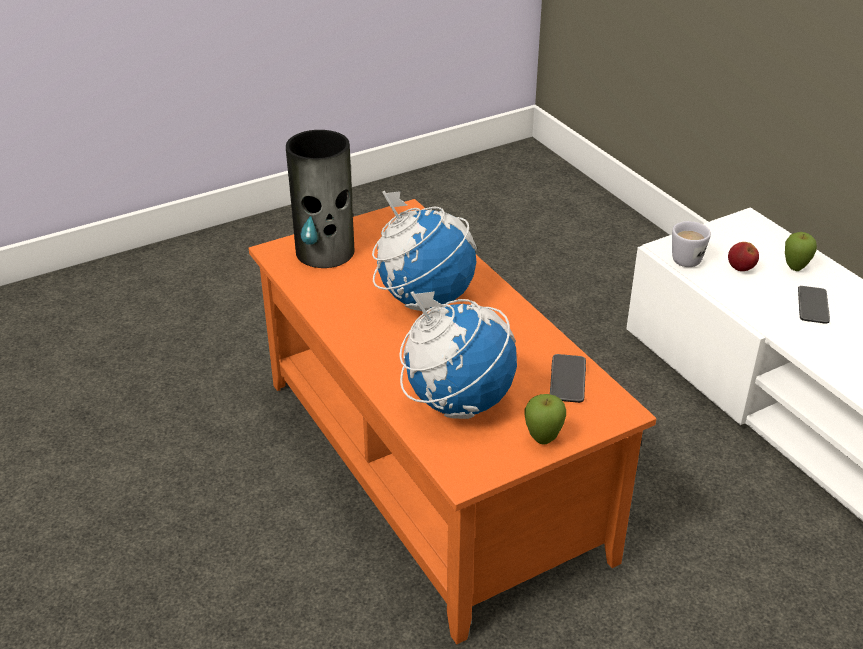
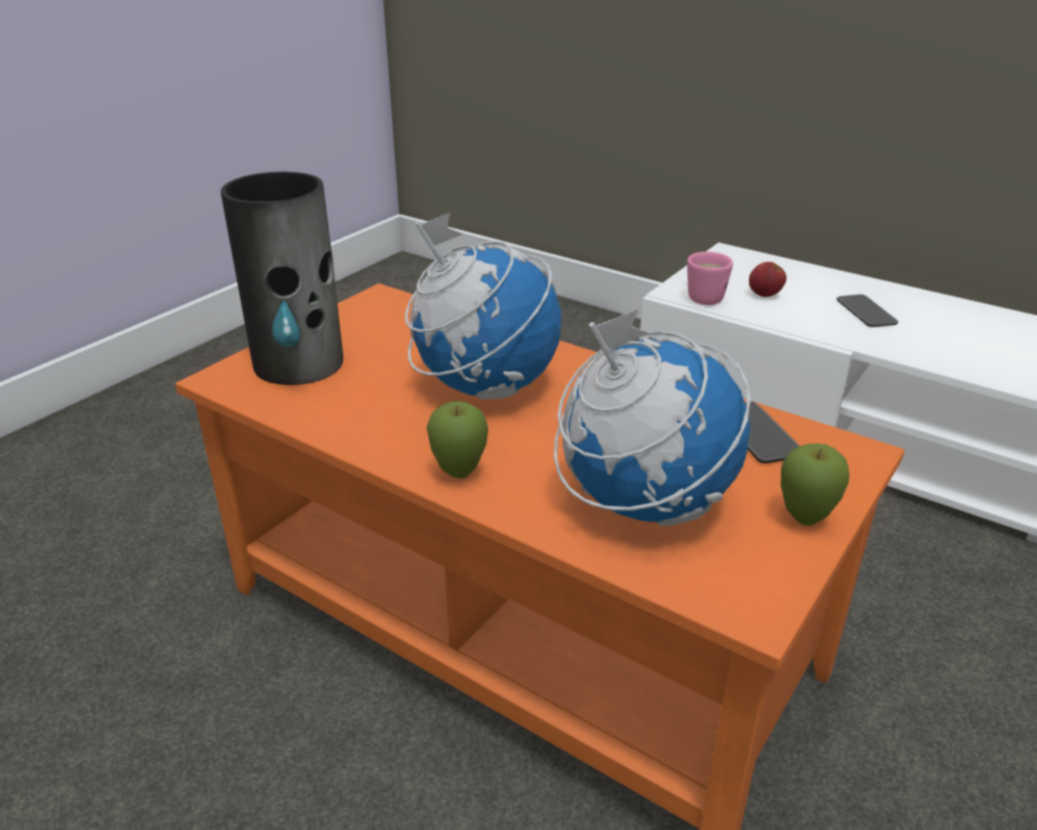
camera: 25 degrees left, 5 degrees down
white mug [672,221,711,267] -> pink mug [687,252,733,305]
apple [785,232,817,271] -> apple moved to [427,401,488,479]

